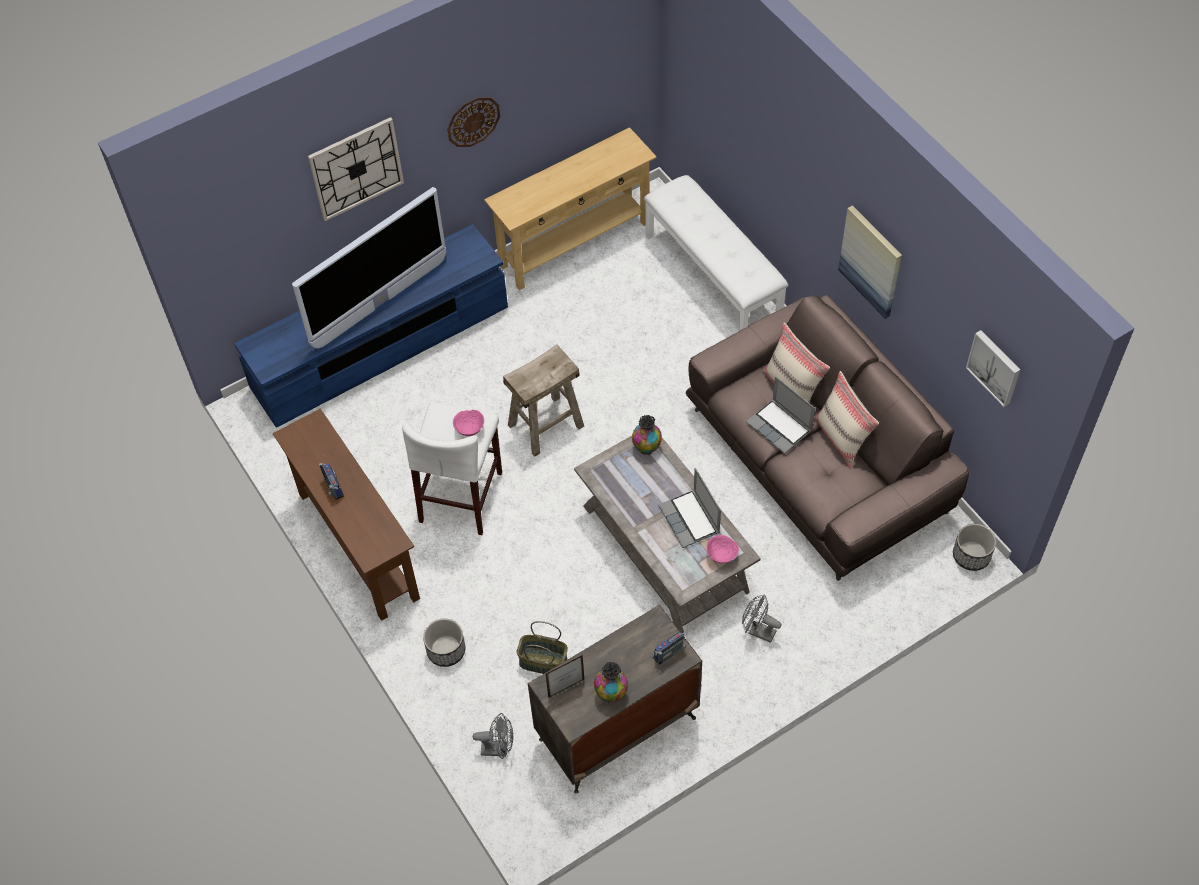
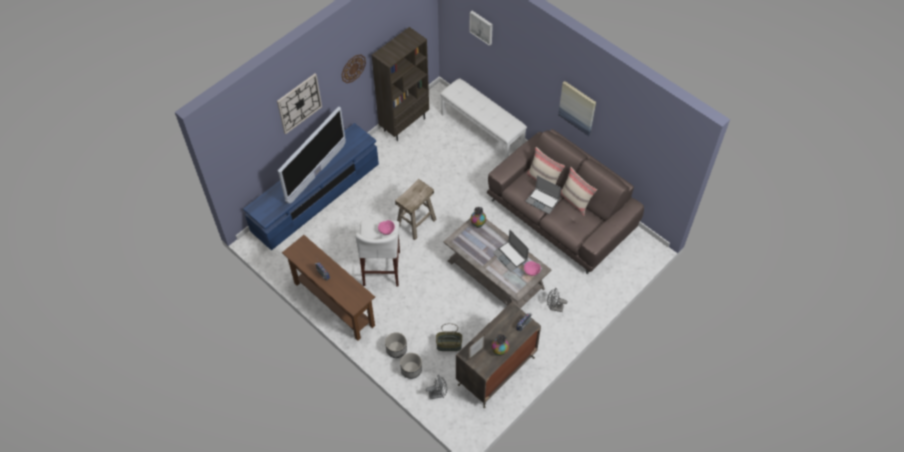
camera: 15 degrees left, 0 degrees up
beige console table [484,127,657,290] -> brown bookcase [372,27,429,141]
planter [953,524,996,571] -> planter moved to [400,353,422,379]
picture [966,330,1020,407] -> picture moved to [469,11,493,46]

